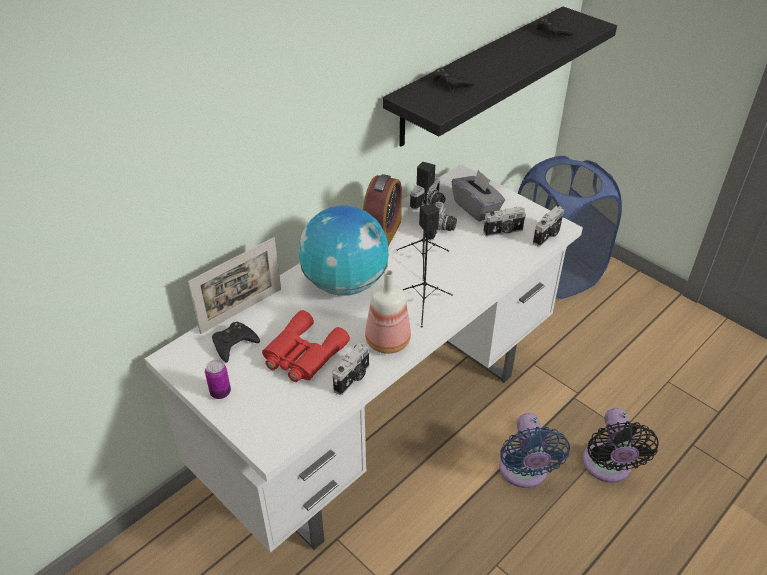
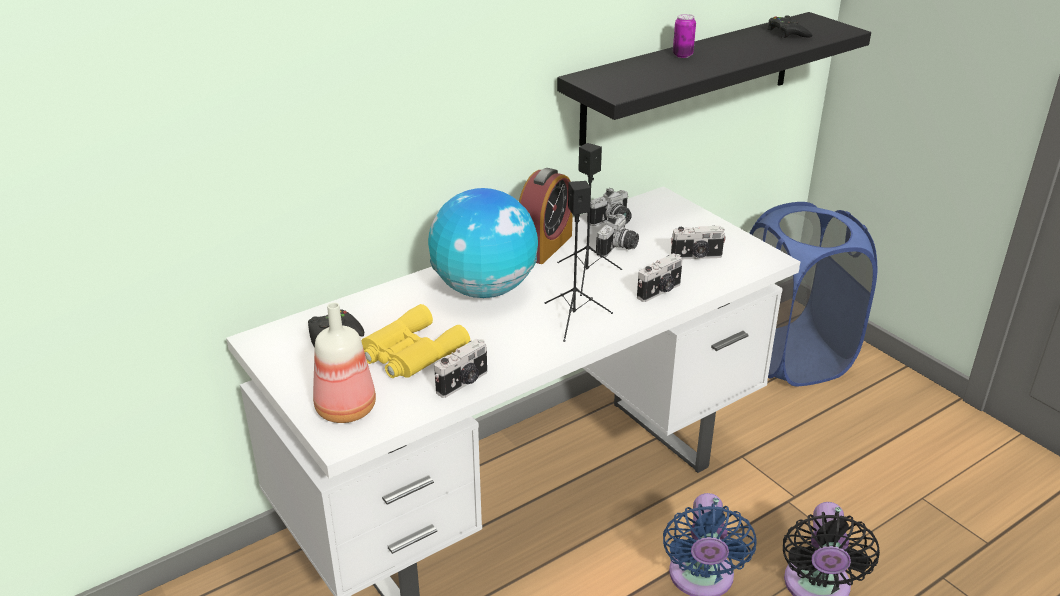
camera: 10 degrees right, 10 degrees down
picture frame [188,237,281,334] -> none
can [205,360,231,399] -> can moved to [673,14,696,58]
red binoculars [262,310,350,382] -> yellow binoculars [361,304,470,378]
bottle [365,270,411,354] -> bottle moved to [313,302,376,423]
black game controller [433,67,474,90] -> none
grey tissue box [452,170,505,222] -> none
camera [533,206,564,247] -> camera moved to [637,253,683,302]

